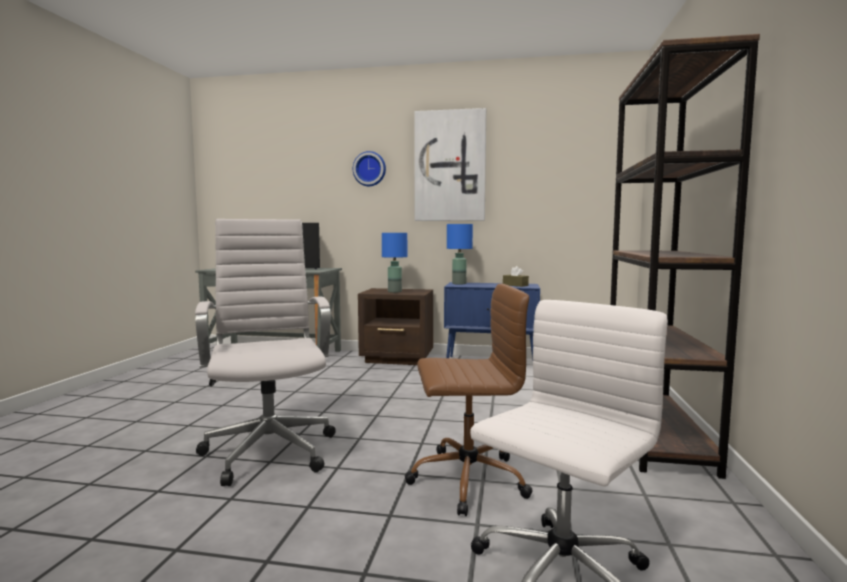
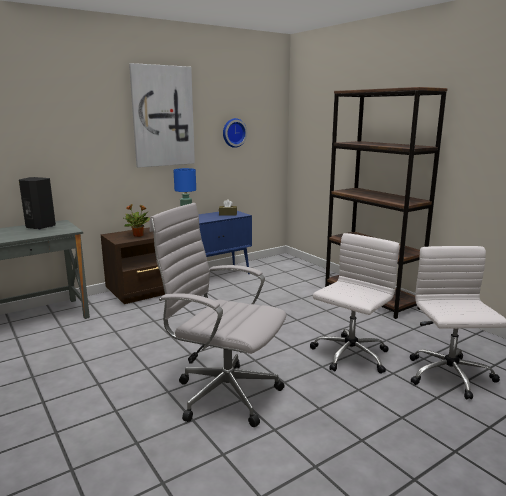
camera: 45 degrees left, 10 degrees up
wall clock [353,151,386,186] -> wall clock moved to [223,118,247,148]
blue table lamp [382,233,407,293] -> potted plant [122,204,150,237]
brown office chair [405,284,533,516] -> white office chair [310,233,400,374]

